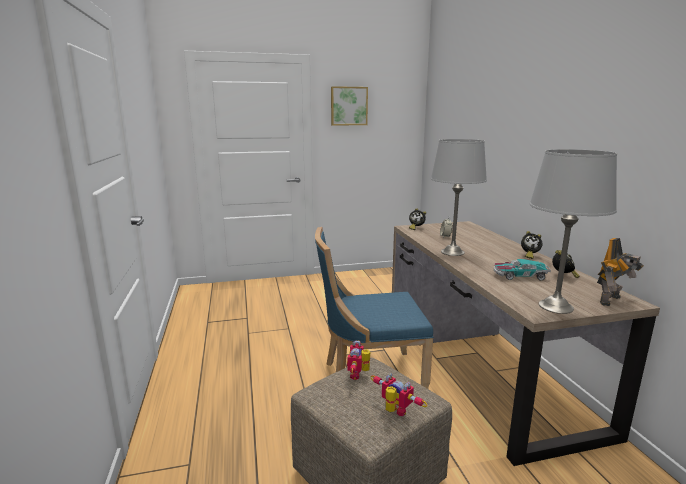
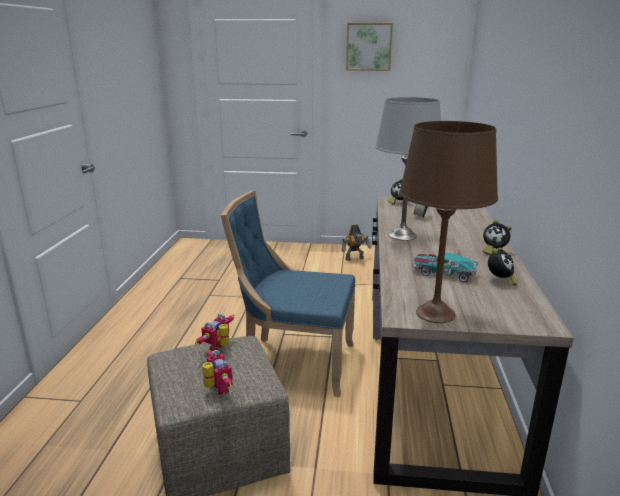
camera: 20 degrees right, 5 degrees up
grey table lamp [530,149,617,314] -> brown table lamp [399,121,498,323]
toy robot [597,238,644,306] -> toy robot moved to [342,224,372,261]

